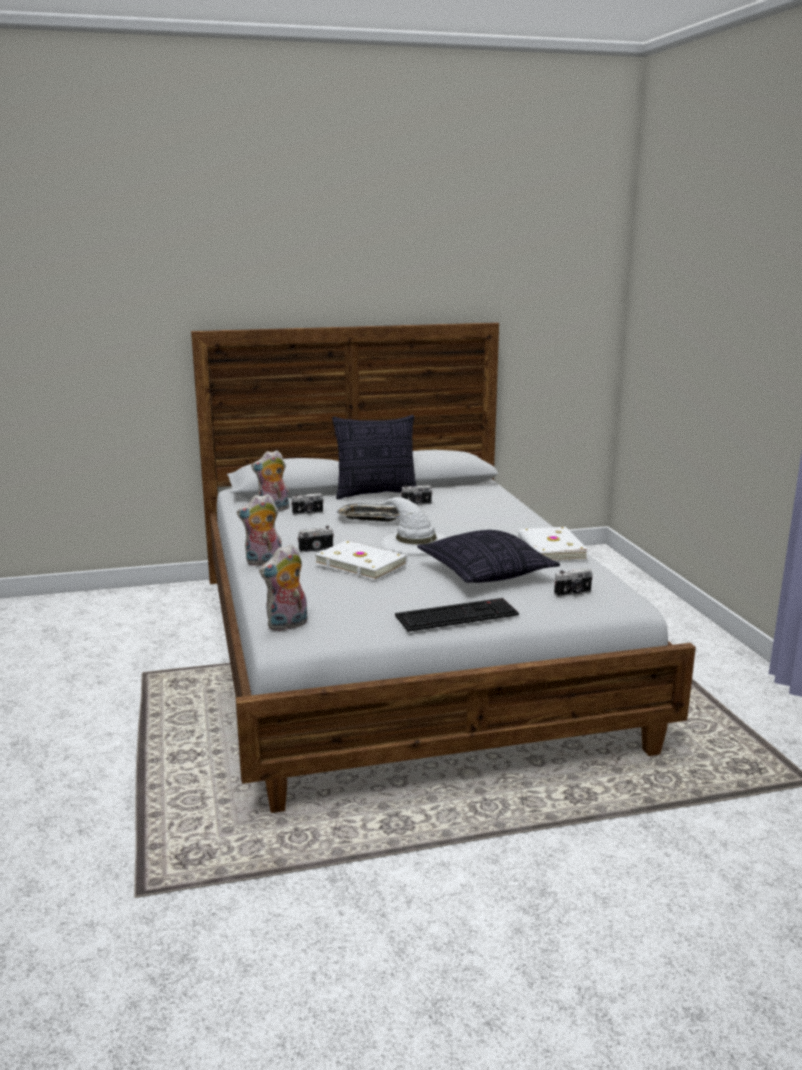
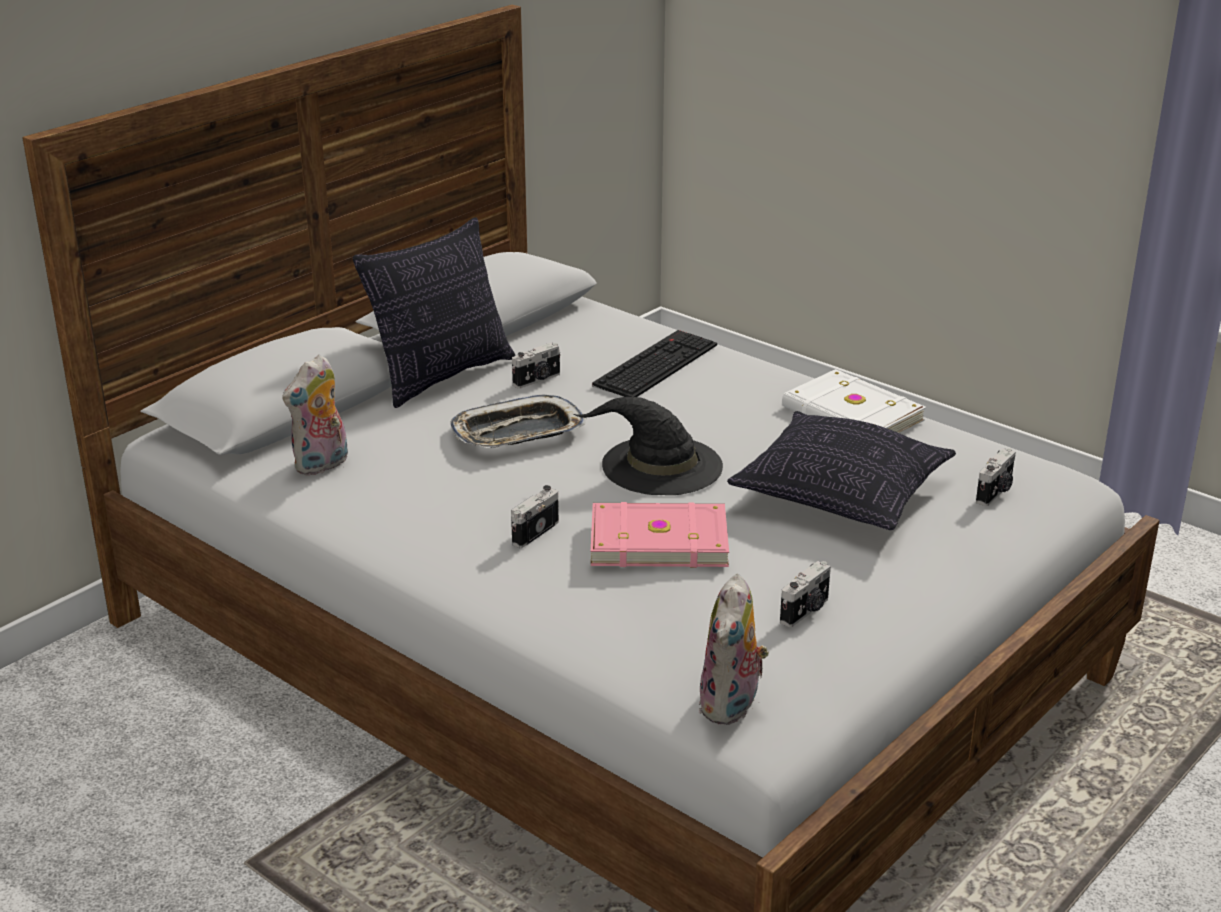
camera: 35 degrees left, 10 degrees up
plush toy [237,494,282,566] -> none
camera [291,493,324,515] -> camera moved to [780,561,831,627]
white book [314,541,408,580] -> pink book [591,502,729,568]
white hat [375,497,447,554] -> black hat [574,397,723,495]
keyboard [395,598,519,632] -> keyboard moved to [592,330,717,397]

